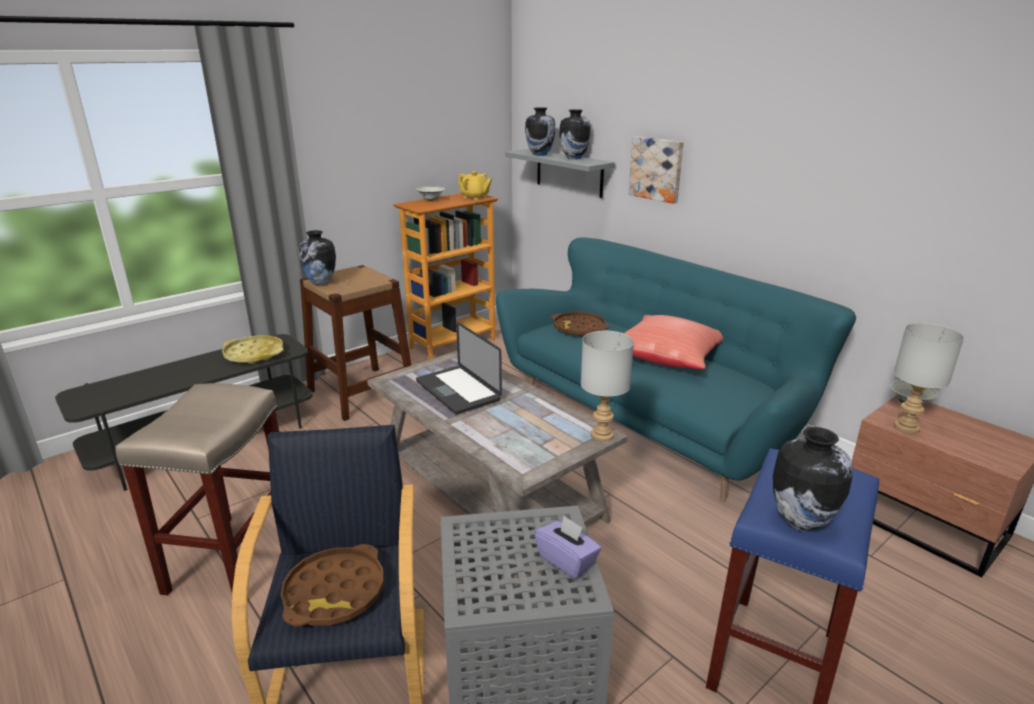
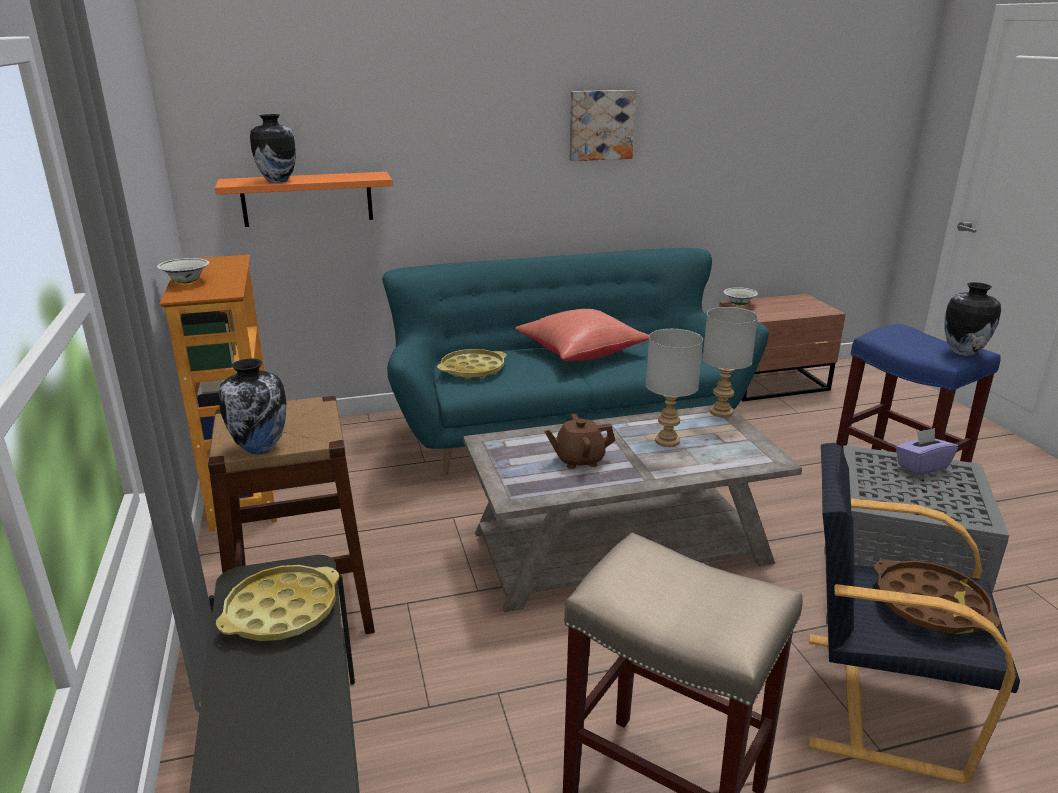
camera: 65 degrees left, 0 degrees up
laptop [416,322,502,414] -> brown teapot [544,414,615,469]
yellow teapot [458,171,492,200] -> none
grey shelf [505,149,615,198] -> orange shelf [215,172,393,227]
brown tray [551,312,609,337] -> yellow tray [437,349,507,379]
vase [559,109,591,159] -> none
picture [629,136,684,204] -> picture moved to [570,90,636,161]
grey table lamp [894,323,964,434] -> grey table lamp moved to [646,329,703,447]

